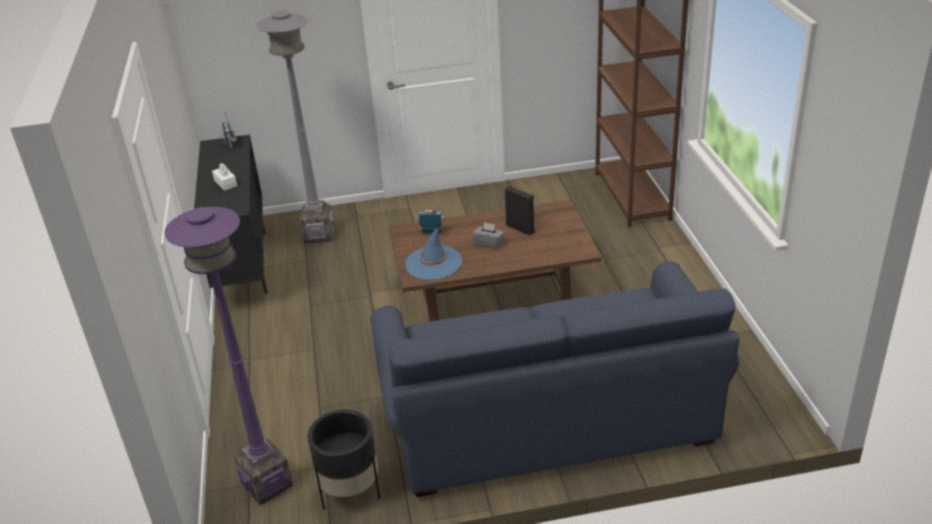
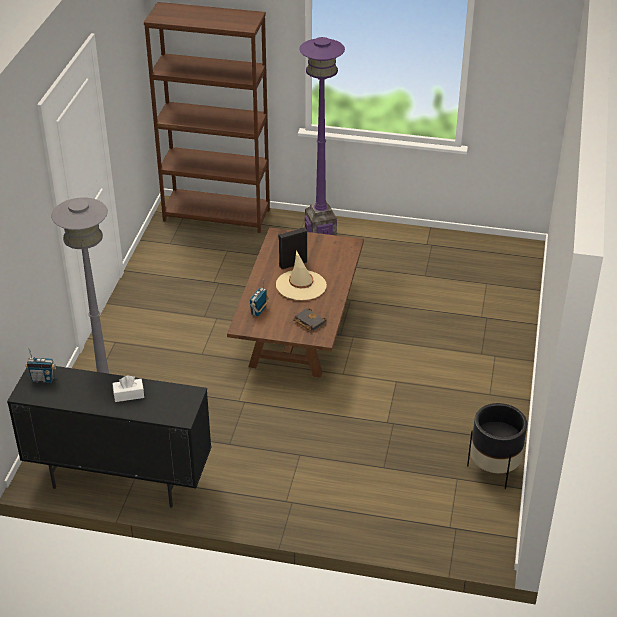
camera: 70 degrees left, 5 degrees up
purple floor lamp [165,207,293,505] -> purple floor lamp moved to [299,37,345,236]
blue sofa [371,262,740,497] -> none
blue hat [405,229,462,280] -> black book [293,308,327,331]
grey tissue box [472,222,504,249] -> beige hat [276,250,327,300]

